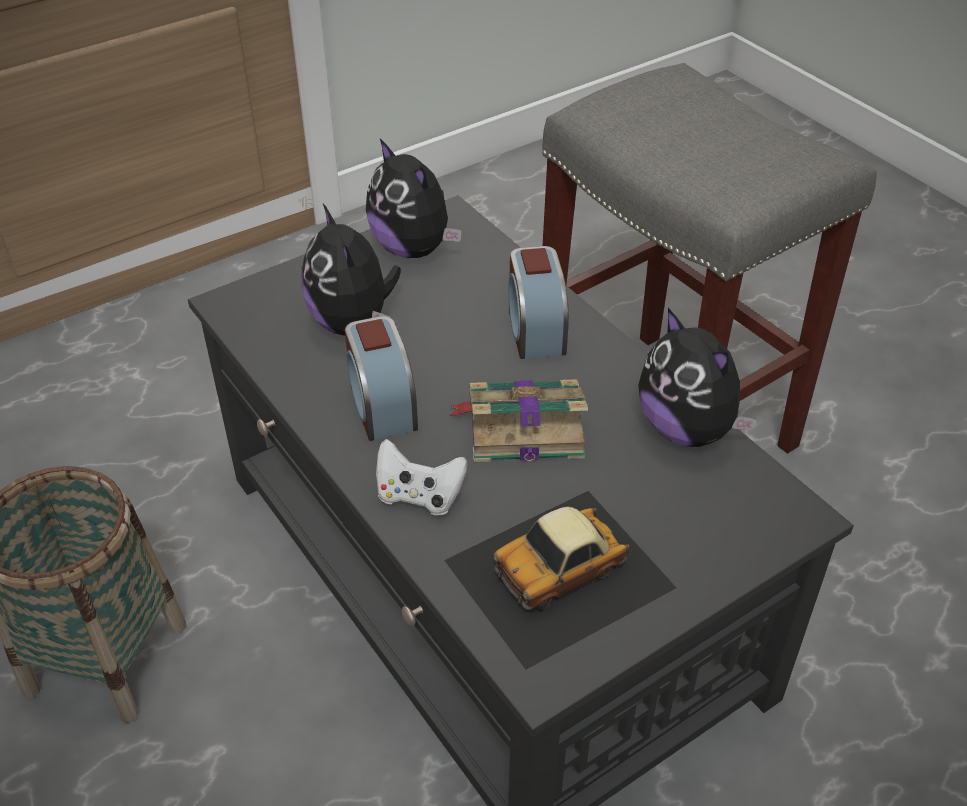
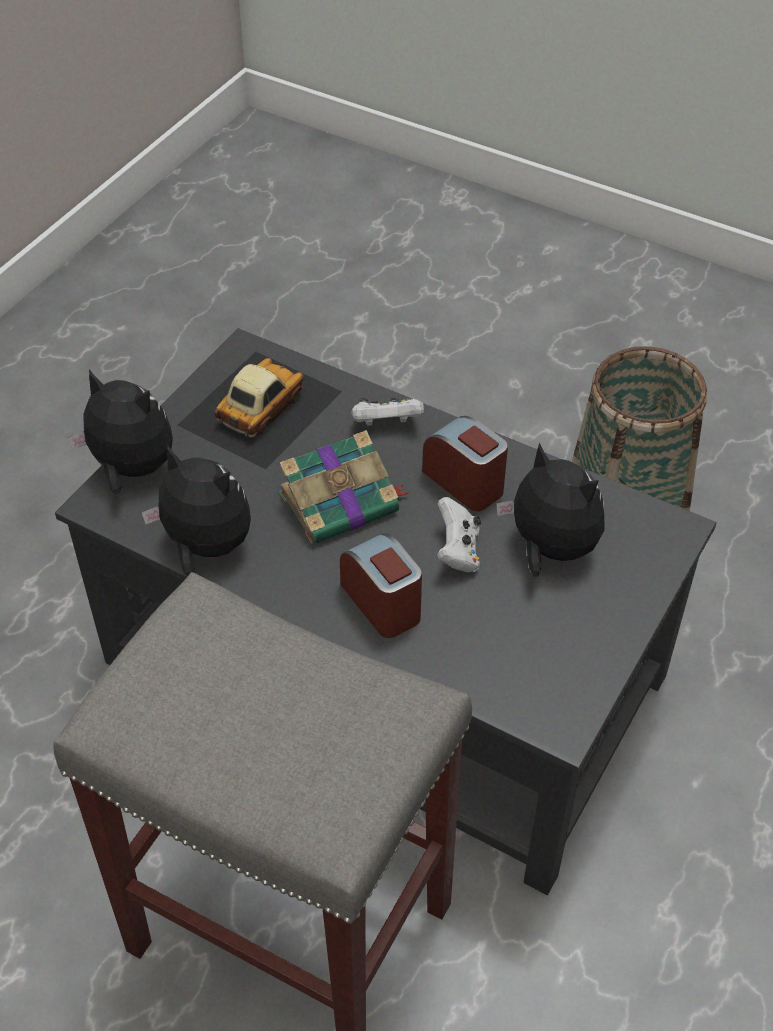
camera: 155 degrees right, 5 degrees up
plush toy [366,139,462,258] -> plush toy moved to [68,369,173,495]
none -> white game controller [437,497,481,572]

